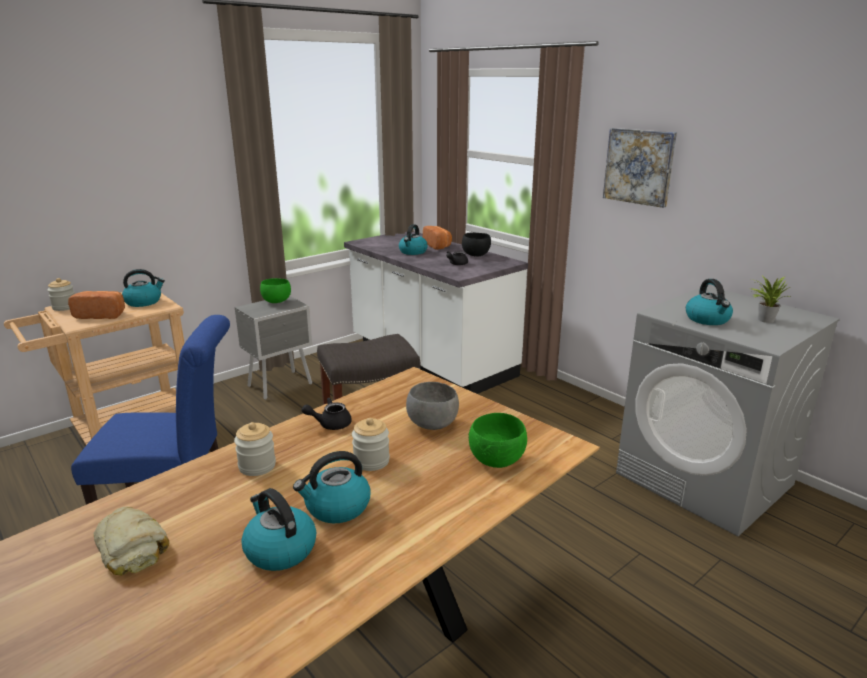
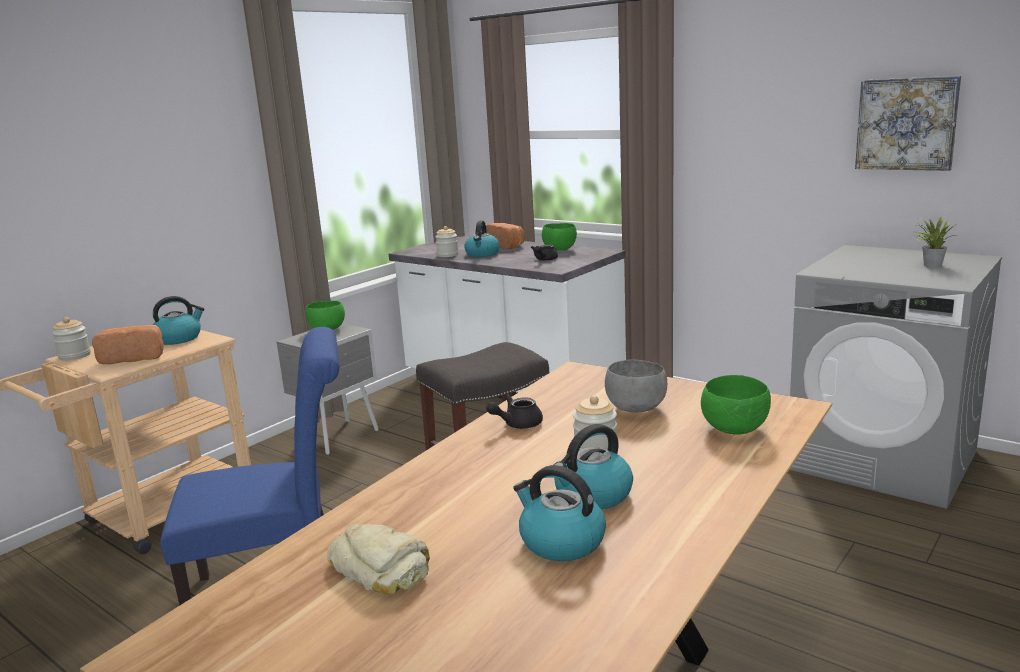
camera: 10 degrees left, 5 degrees down
jar [234,422,276,476] -> jar moved to [435,226,458,257]
black bowl [462,232,491,256] -> green bowl [542,223,577,251]
picture [603,128,677,208] -> picture moved to [855,76,961,171]
kettle [686,279,733,325] -> none

